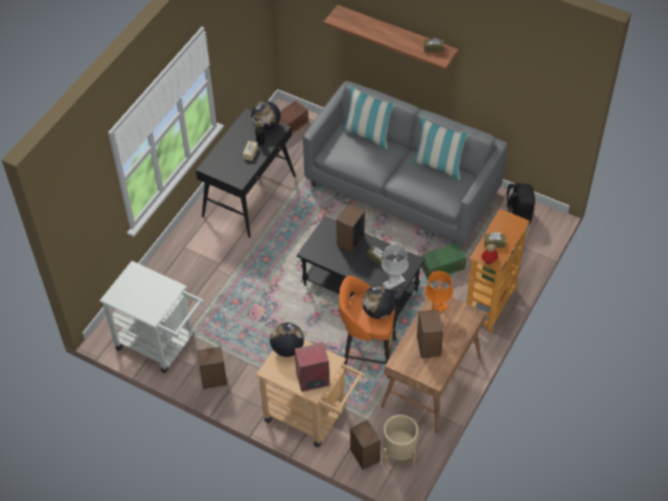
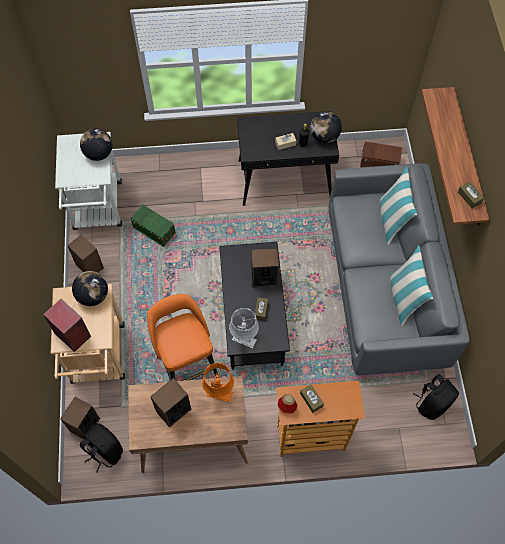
camera: 55 degrees right, 10 degrees up
globe [362,285,396,319] -> globe moved to [80,128,112,161]
beige planter [383,415,418,467] -> black backpack [80,423,123,472]
green storage box [421,243,466,279] -> green storage box moved to [131,205,176,247]

